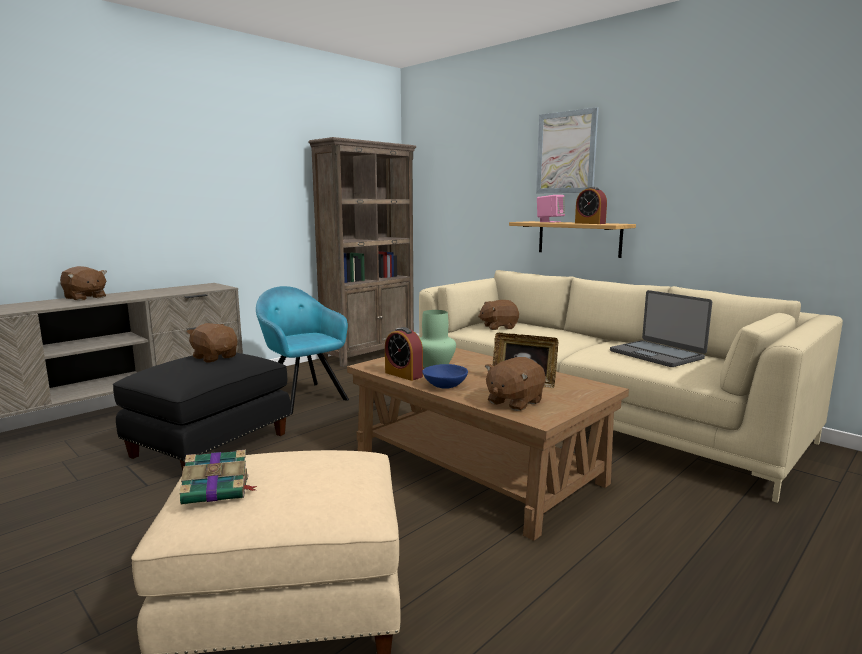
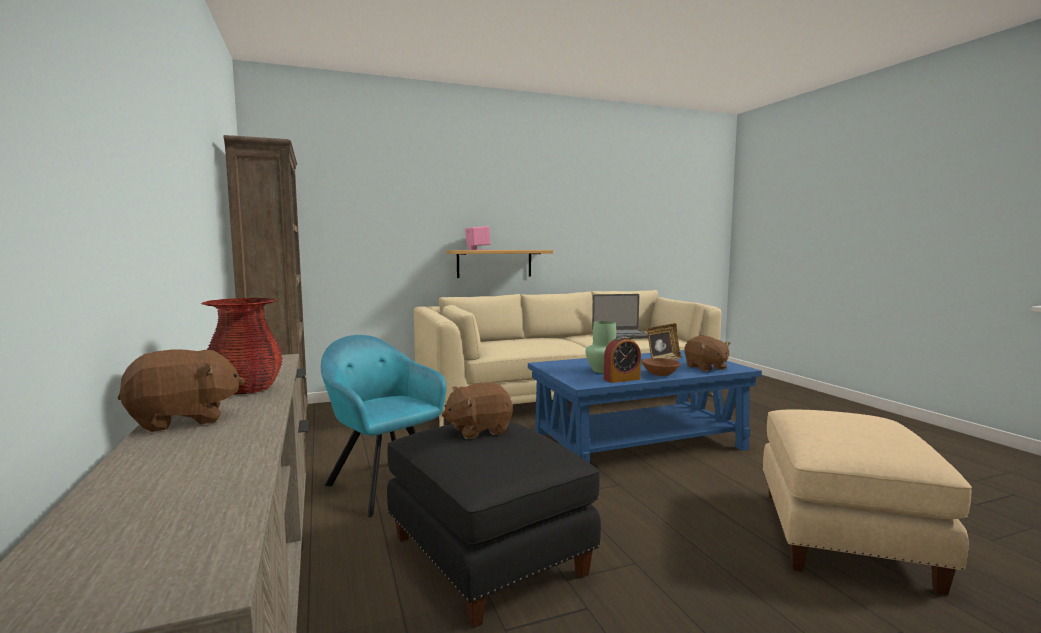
camera: 65 degrees left, 5 degrees down
book [179,450,257,505] -> none
turquoise armchair [256,286,349,415] -> turquoise armchair turned 60 degrees clockwise [321,335,447,517]
brown coffee table [347,348,629,541] -> blue coffee table [528,350,762,463]
blue bowl [422,364,468,389] -> brown bowl [642,358,680,376]
brown plush toy [478,300,519,330] -> none
picture [536,107,599,193] -> none
alarm clock [575,187,607,224] -> none
none -> red vase [201,298,283,395]

